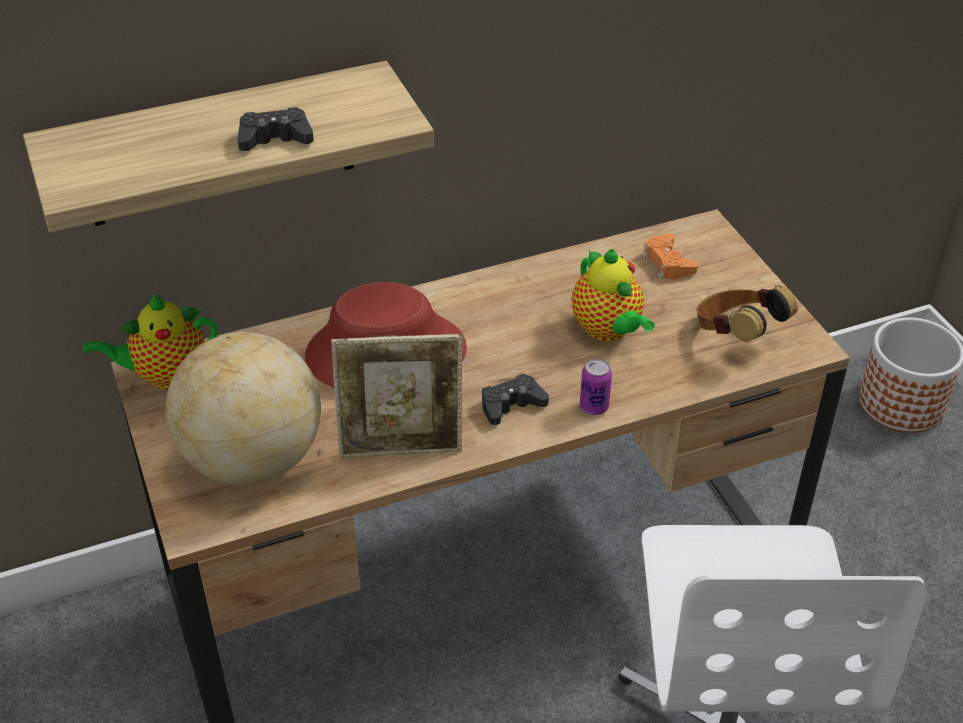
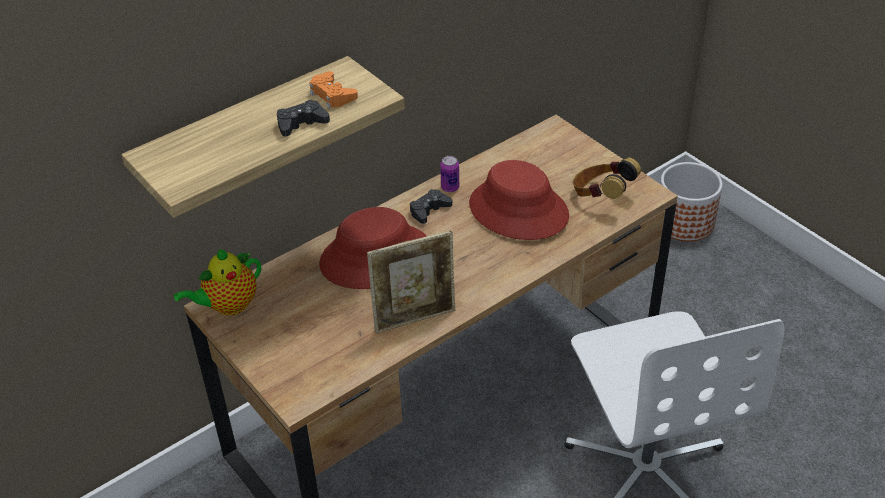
camera: 15 degrees left, 0 degrees up
globe [165,332,321,485] -> none
black game controller [482,373,549,425] -> black game controller moved to [410,189,452,224]
teapot [572,249,655,342] -> red hat [469,160,569,240]
can [580,359,612,415] -> can moved to [440,156,459,192]
orange game controller [643,233,698,279] -> orange game controller moved to [310,71,358,109]

